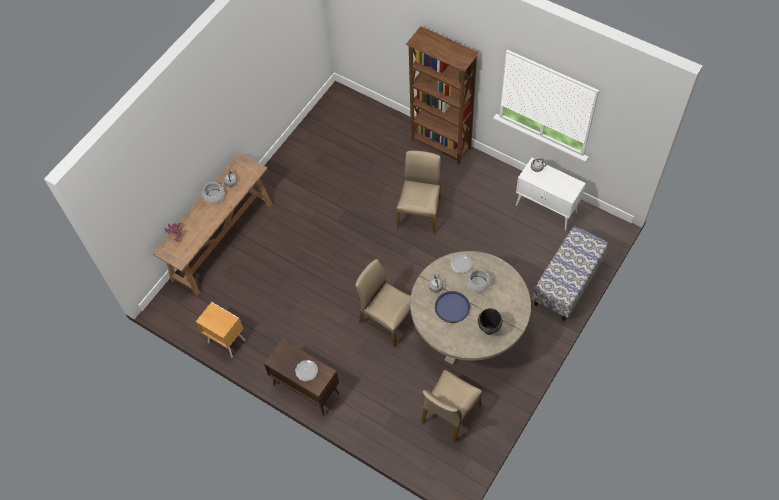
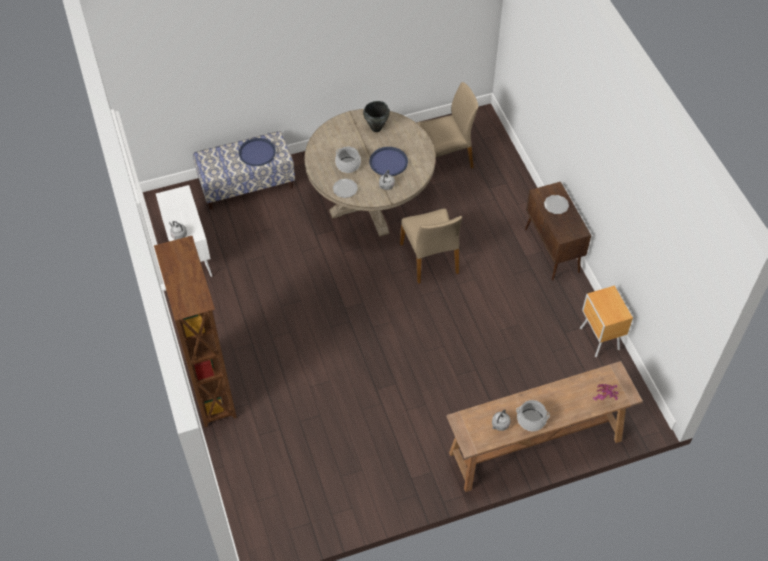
camera: 145 degrees left, 5 degrees down
beige chair [396,151,441,234] -> none
none -> blue tray [239,138,276,166]

